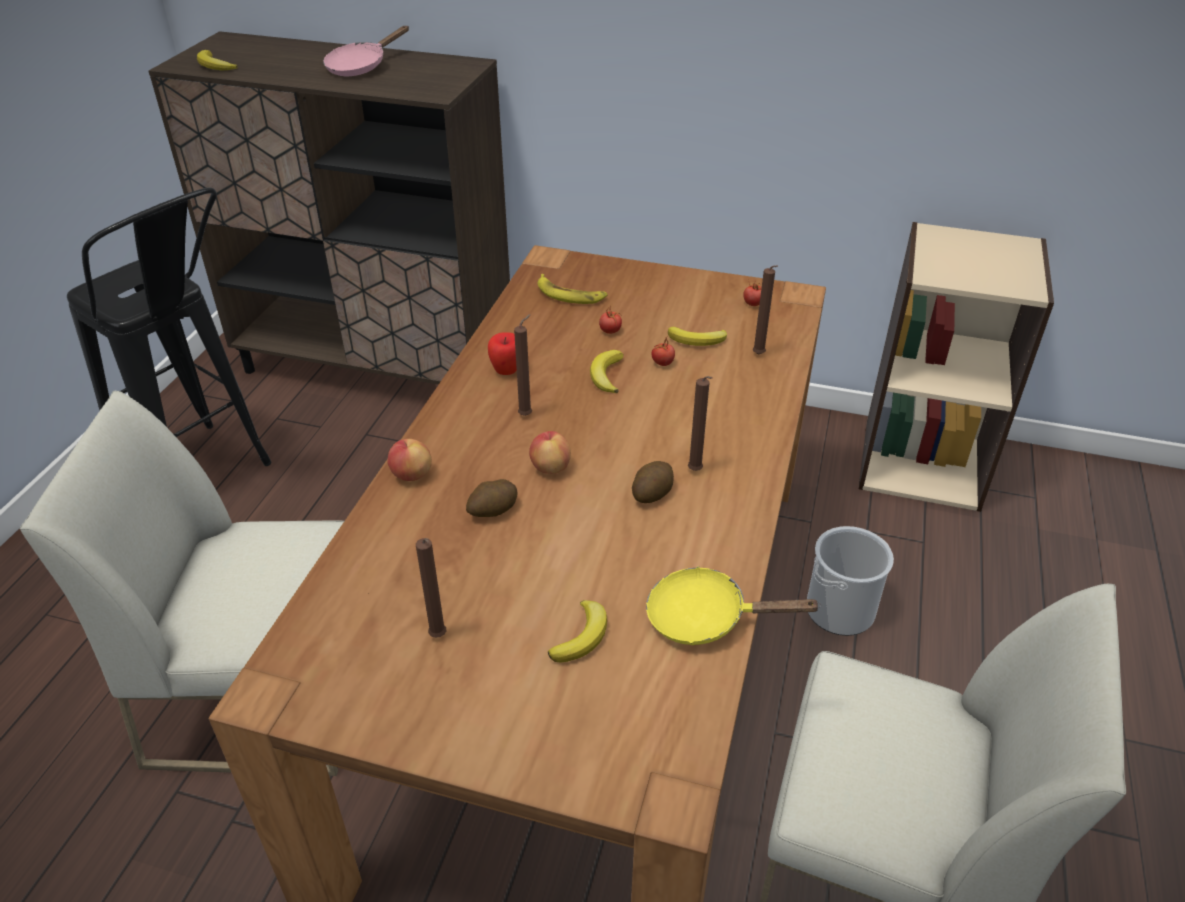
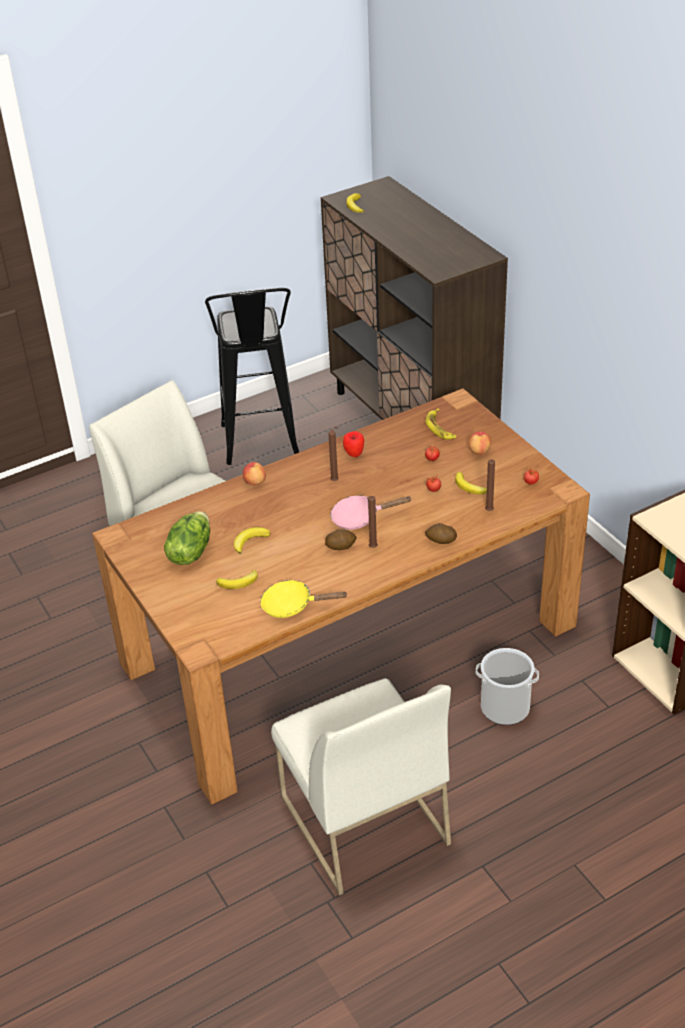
camera: 45 degrees right, 0 degrees up
pink frying pan [323,26,409,76] -> pink frying pan moved to [331,495,412,530]
brown candle [416,538,446,638] -> lettuce [164,511,210,565]
potato [466,479,517,517] -> potato moved to [425,523,457,544]
apple [529,431,571,474] -> apple moved to [469,432,491,455]
banana [590,350,623,393] -> banana moved to [234,527,270,554]
yellow frying pan [646,566,821,645] -> yellow frying pan turned 45 degrees counterclockwise [260,580,348,618]

